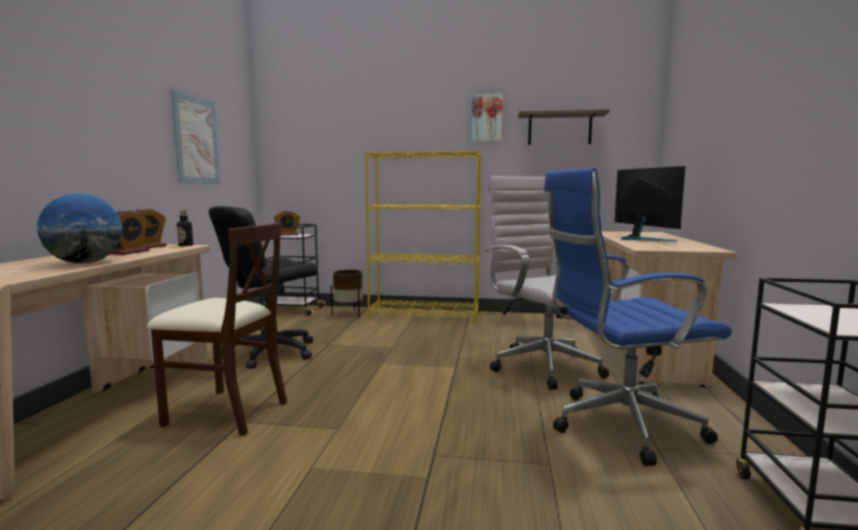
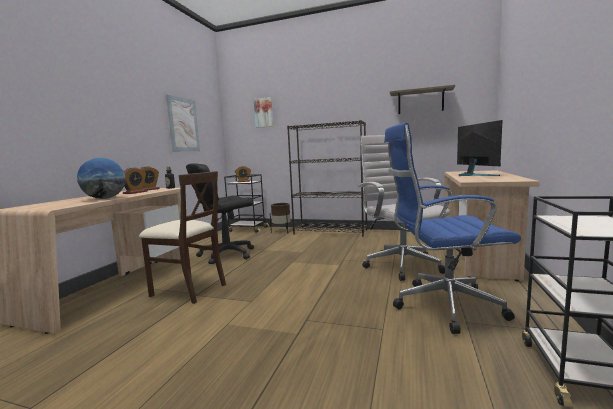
camera: 10 degrees right, 0 degrees up
yellow bookcase [364,151,481,323] -> black bookcase [287,120,367,237]
picture [472,93,503,142] -> picture moved to [254,97,273,128]

